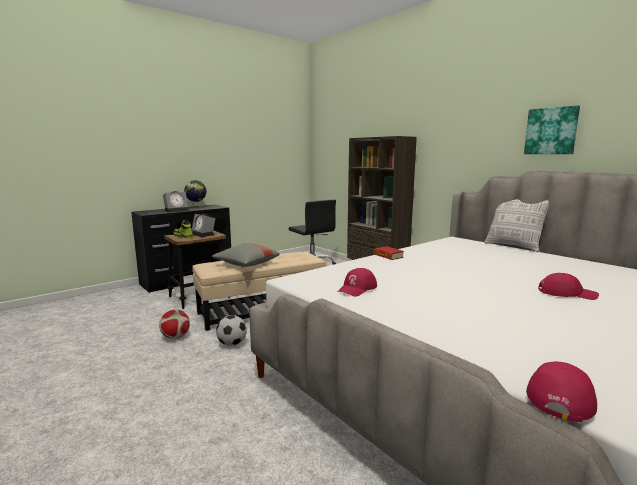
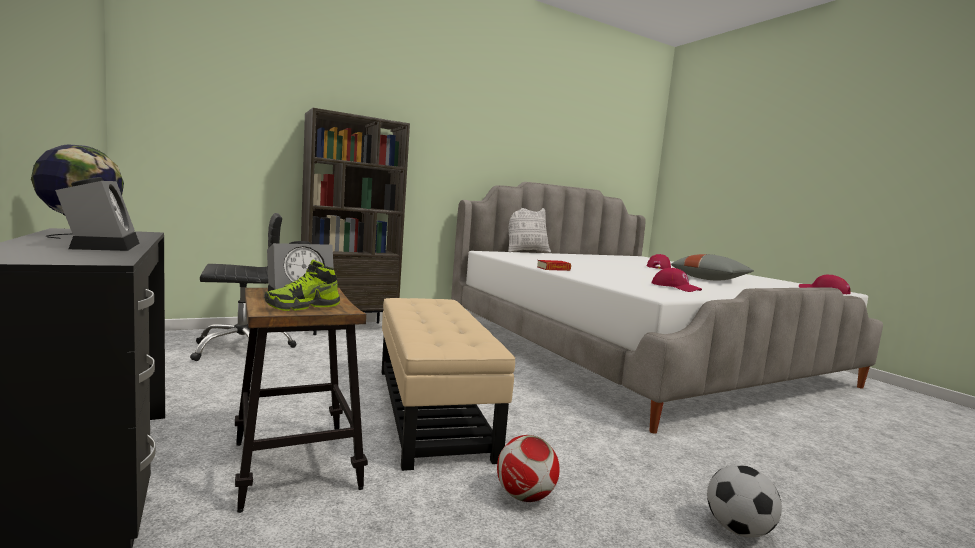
camera: 80 degrees left, 5 degrees down
grey pillow [212,243,280,267] -> grey pillow moved to [671,254,754,281]
football [216,315,247,346] -> football moved to [707,465,782,538]
picture [524,105,580,154] -> none

